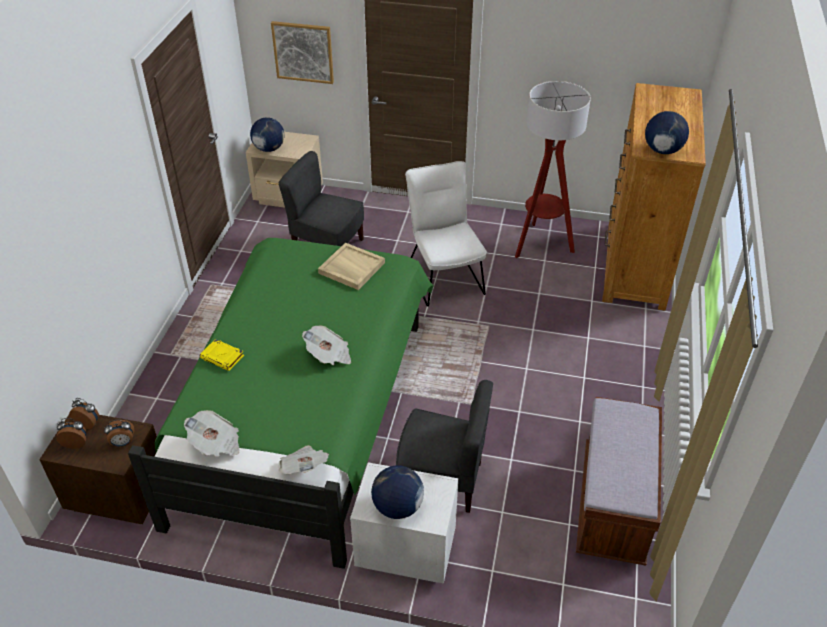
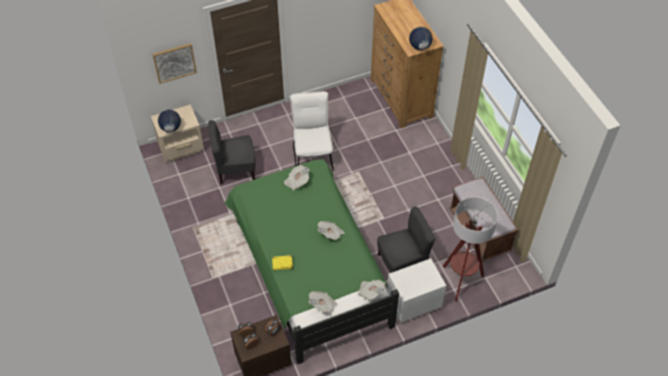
camera: 35 degrees left, 10 degrees up
beige tray [318,243,385,290] -> newspaper [284,165,310,191]
globe [371,466,424,519] -> none
white chair [405,161,487,307] -> white chair turned 45 degrees clockwise [290,91,334,171]
floor lamp [515,81,591,258] -> floor lamp moved to [443,197,498,302]

